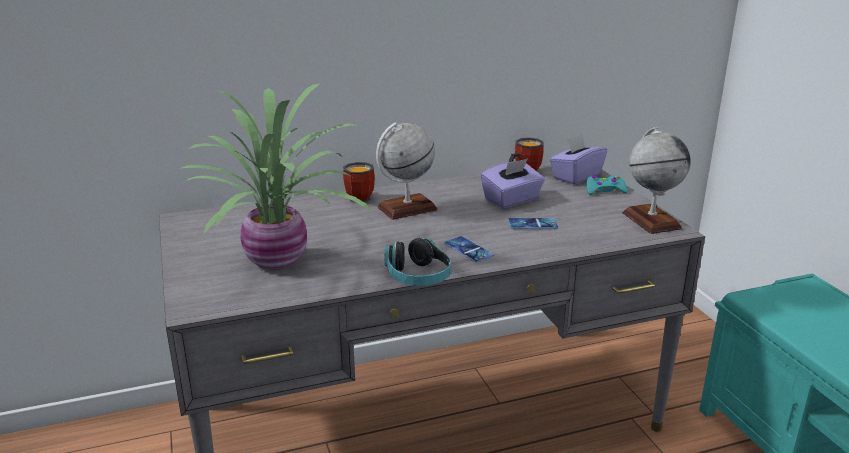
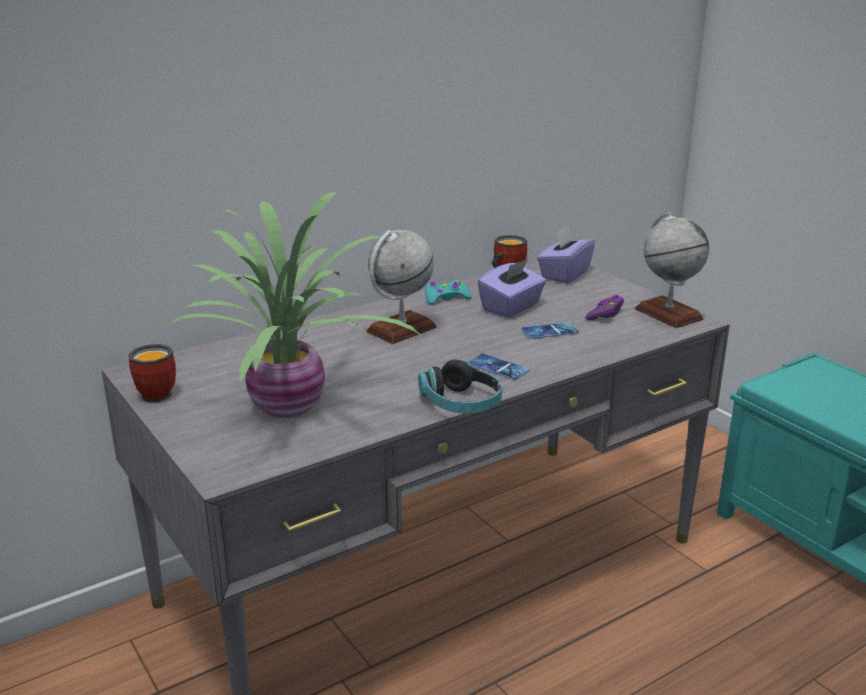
camera: 15 degrees left, 0 degrees up
mug [343,162,375,203] -> mug moved to [128,344,176,402]
turquoise game controller [586,175,628,195] -> turquoise game controller moved to [425,280,472,305]
none -> purple game controller [585,295,624,320]

